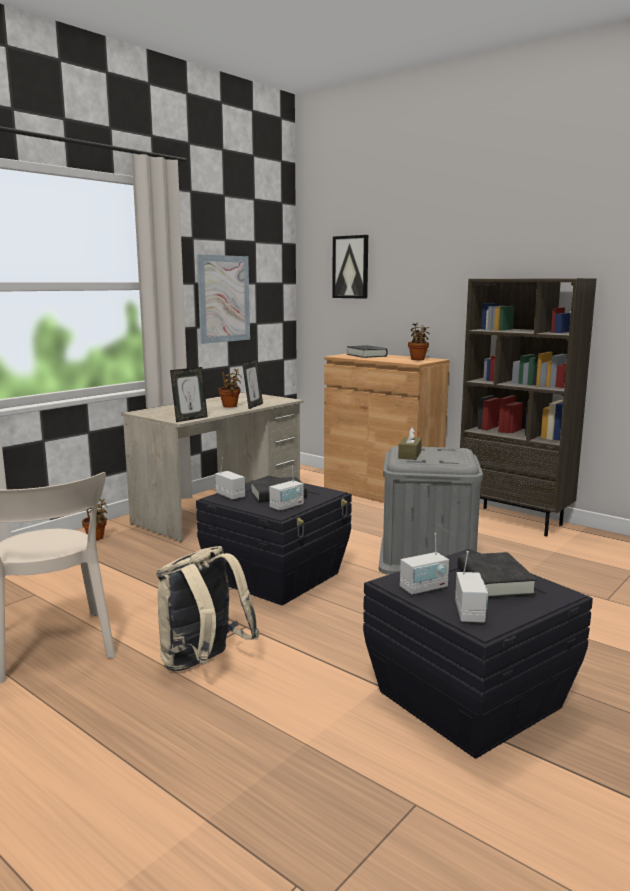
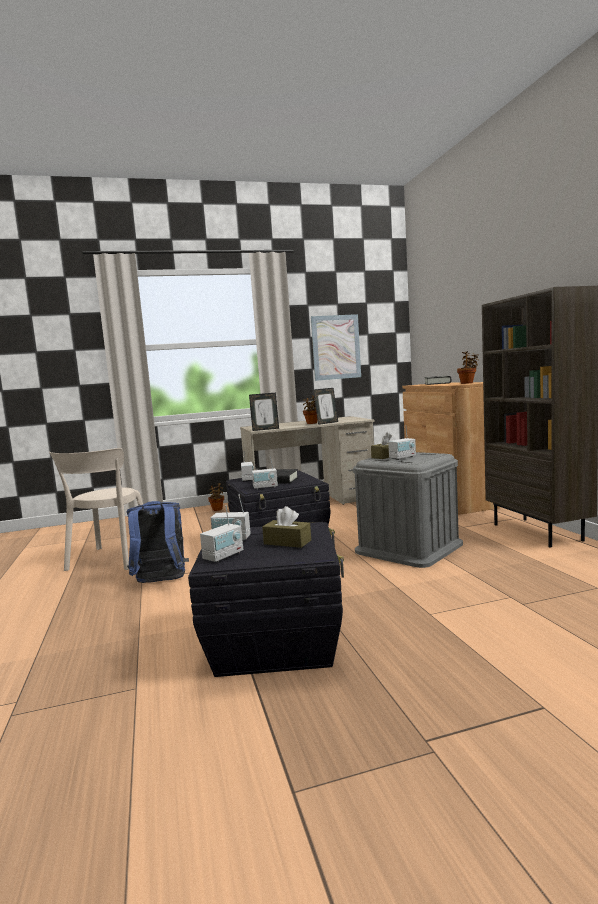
camera: 35 degrees right, 5 degrees down
beige backpack [156,546,260,671] -> blue backpack [127,501,189,583]
picture [332,235,368,299] -> none
black book [457,552,537,598] -> brown tissue box [262,506,311,548]
none -> radio [388,425,416,460]

